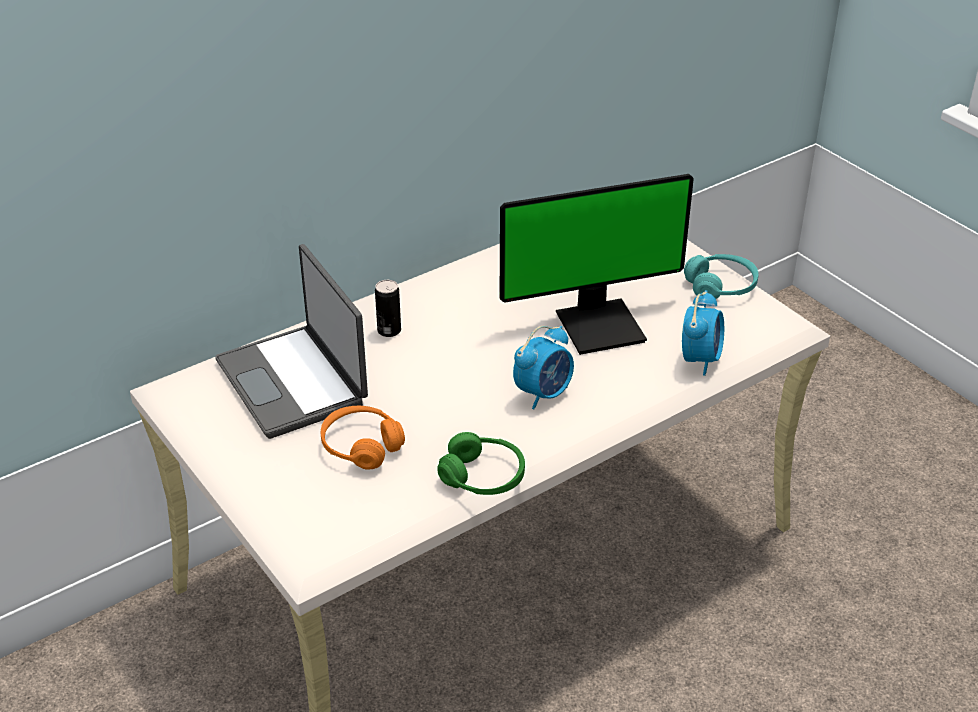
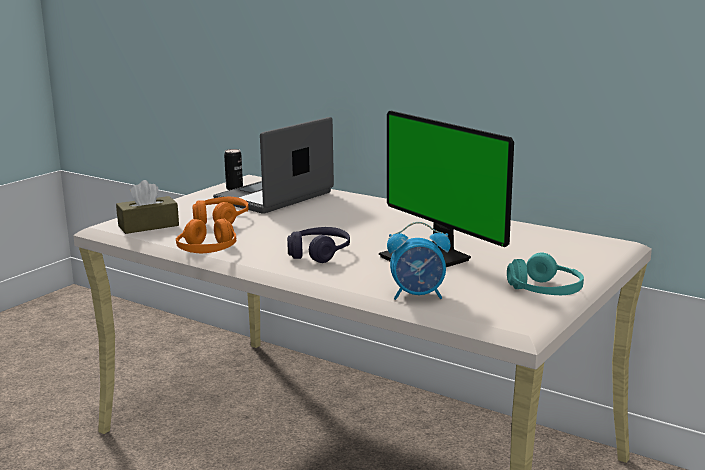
camera: 70 degrees right, 20 degrees down
can [375,280,401,337] -> can moved to [224,149,243,190]
green headphones [438,432,525,495] -> orange headphones [176,219,236,253]
alarm clock [513,325,574,410] -> purple headphones [287,227,350,263]
none -> brown tissue box [116,180,179,234]

